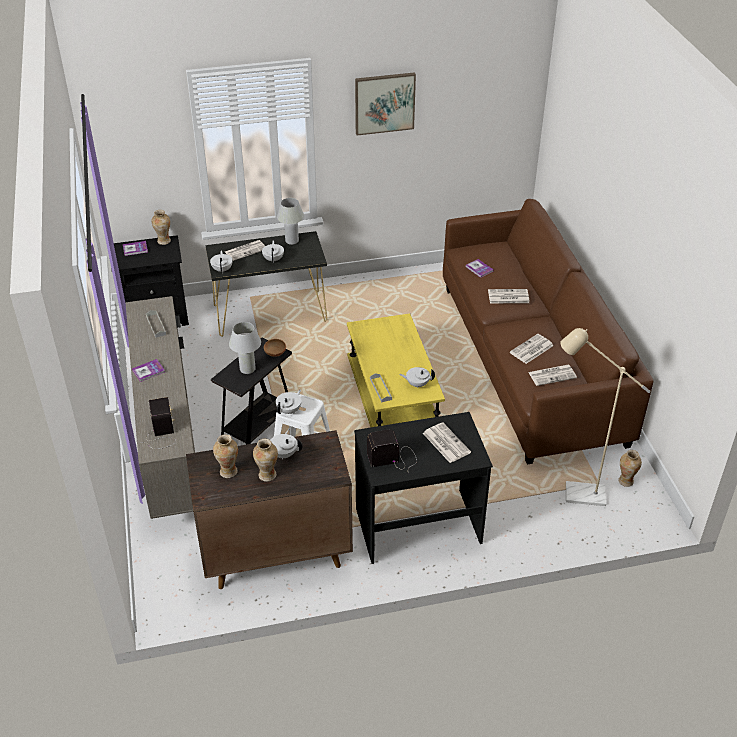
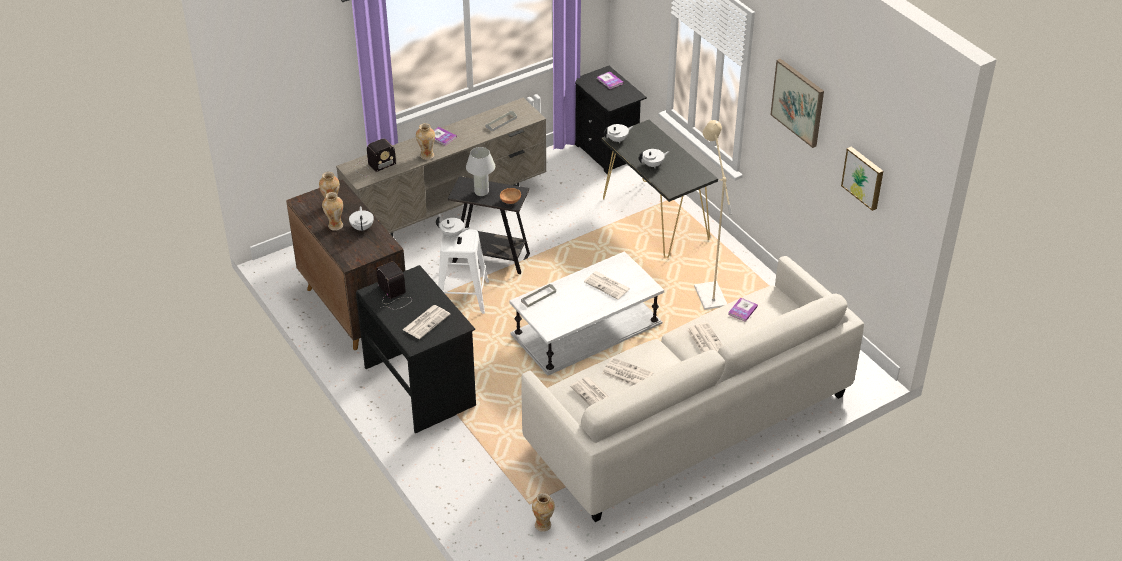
camera: 70 degrees right, 0 degrees up
vase [152,210,171,245] -> vase moved to [416,123,435,160]
newspaper [225,240,265,261] -> newspaper moved to [584,271,630,299]
white table lamp [277,198,304,245] -> none
yellow coffee table [347,314,445,427] -> white coffee table [510,251,664,376]
white teapot [399,367,435,388] -> none
brown sofa [443,199,653,465] -> white sofa [521,256,864,522]
beige floor lamp [560,328,651,506] -> beige floor lamp moved to [694,120,732,310]
none -> picture [841,147,883,211]

